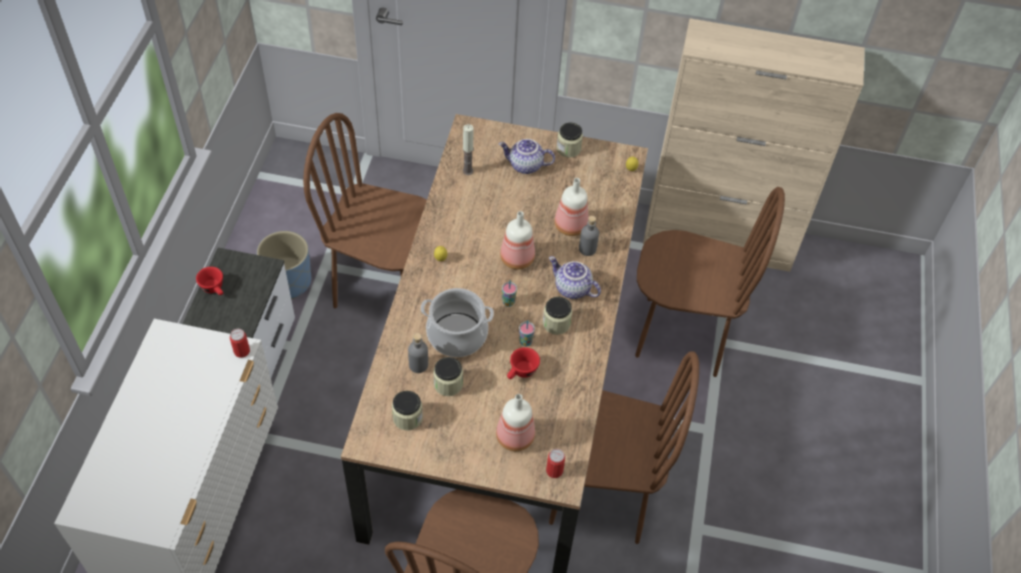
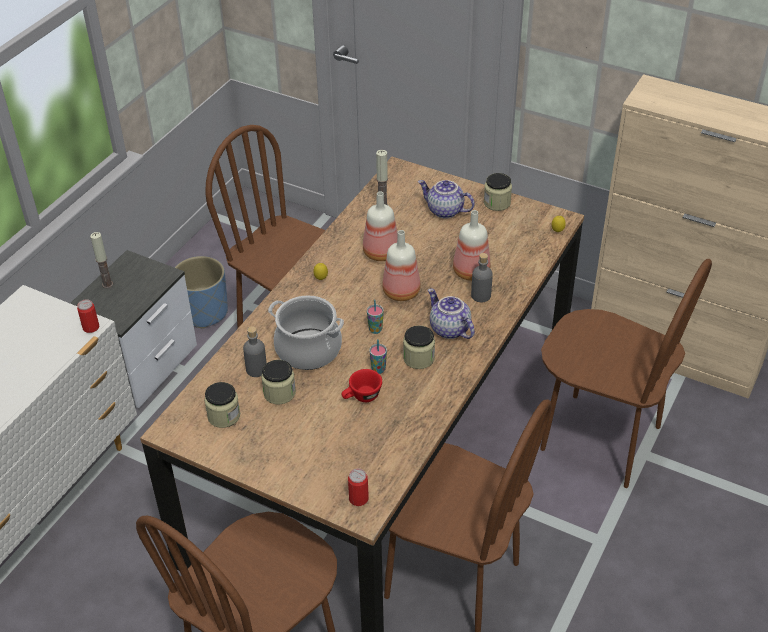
camera: 20 degrees right, 10 degrees down
red cup [196,267,223,295] -> candle [90,232,113,288]
bottle [496,394,535,451] -> bottle moved to [363,191,397,261]

